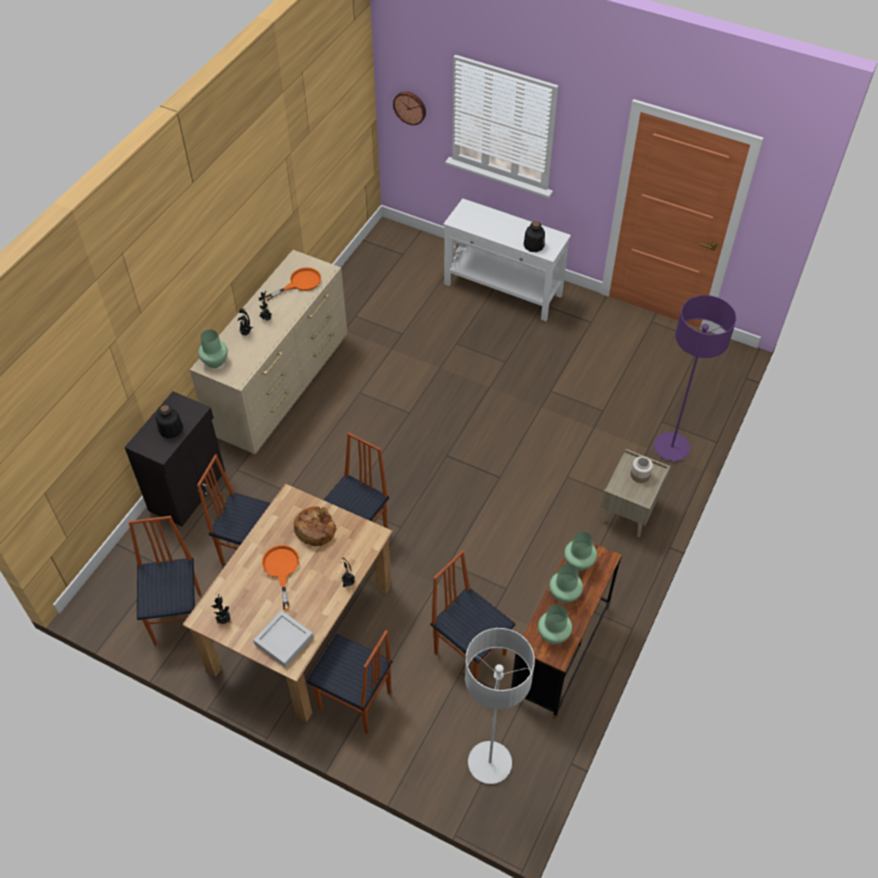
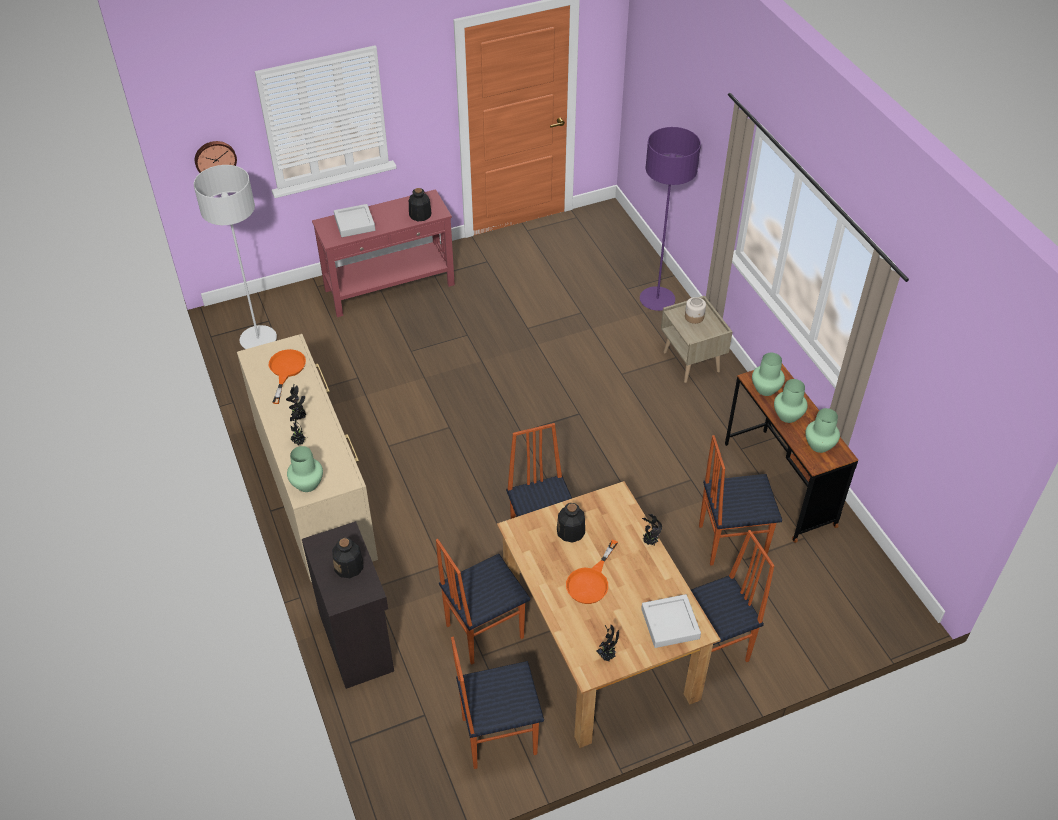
camera: 50 degrees left, 5 degrees down
chair [129,516,201,646] -> chair turned 45 degrees counterclockwise [451,637,544,769]
orange frying pan [262,545,299,610] -> orange frying pan turned 90 degrees counterclockwise [566,540,618,604]
bread [293,506,337,547] -> bottle [557,503,585,543]
white console table [443,198,571,321] -> red console table [312,189,455,317]
grey floor lamp [465,628,535,784] -> grey floor lamp moved to [194,165,277,349]
none -> grey tray [334,204,375,237]

